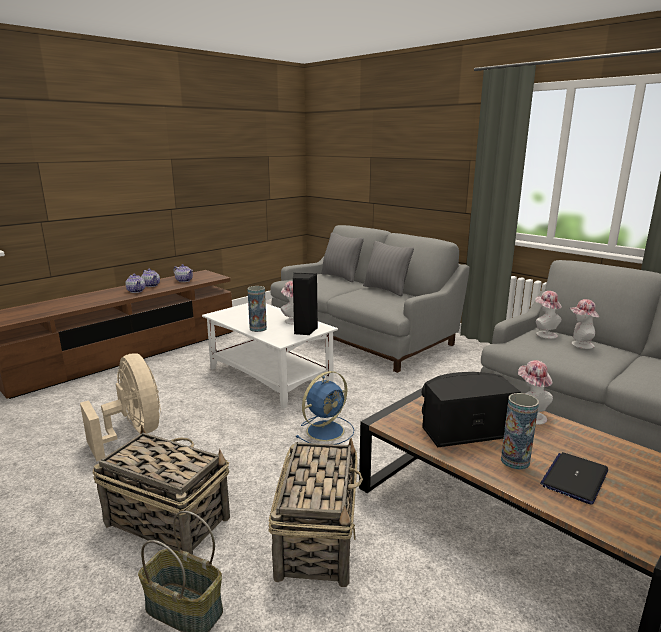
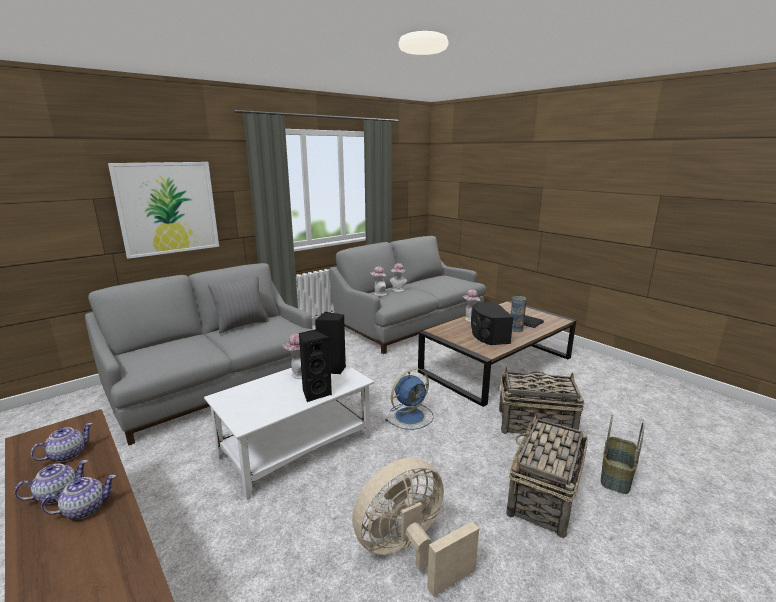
camera: 85 degrees left, 0 degrees up
vase [248,286,267,332] -> black speaker [299,330,332,402]
blue fan [296,371,354,445] -> blue fan turned 90 degrees clockwise [386,368,434,430]
grey pillow [321,232,364,282] -> none
none -> picture [108,162,219,259]

